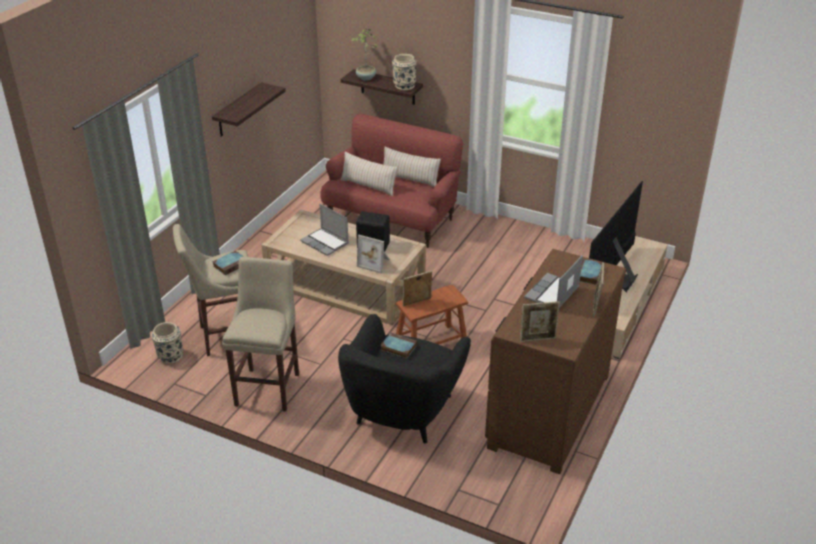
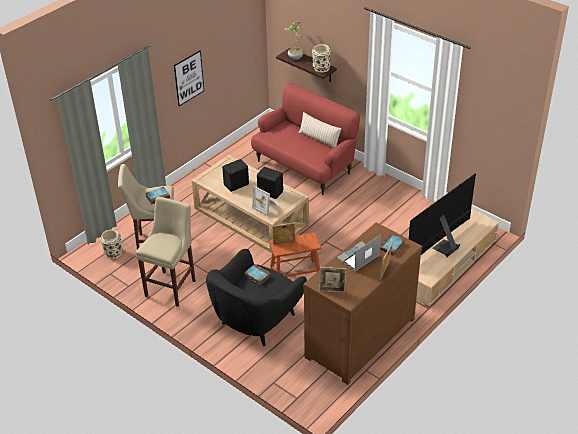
camera: 15 degrees right, 5 degrees up
shelf [212,82,286,137] -> picture [174,50,204,106]
laptop [300,204,349,256] -> black speaker [222,159,249,192]
beige pillow [341,152,398,196] -> none

